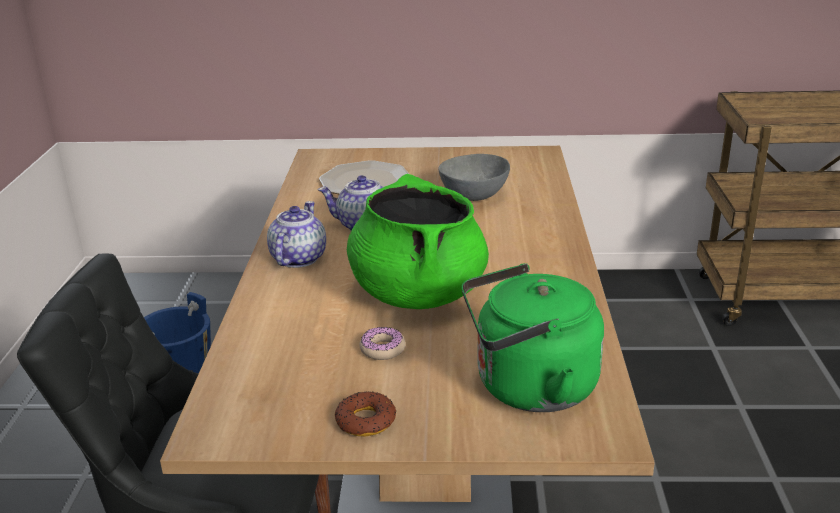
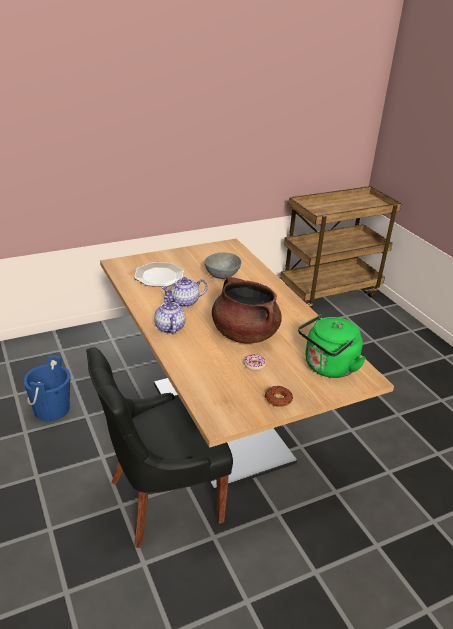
camera: 30 degrees left, 5 degrees up
green cooking pot [347,174,489,309] -> brown cooking pot [212,276,282,344]

